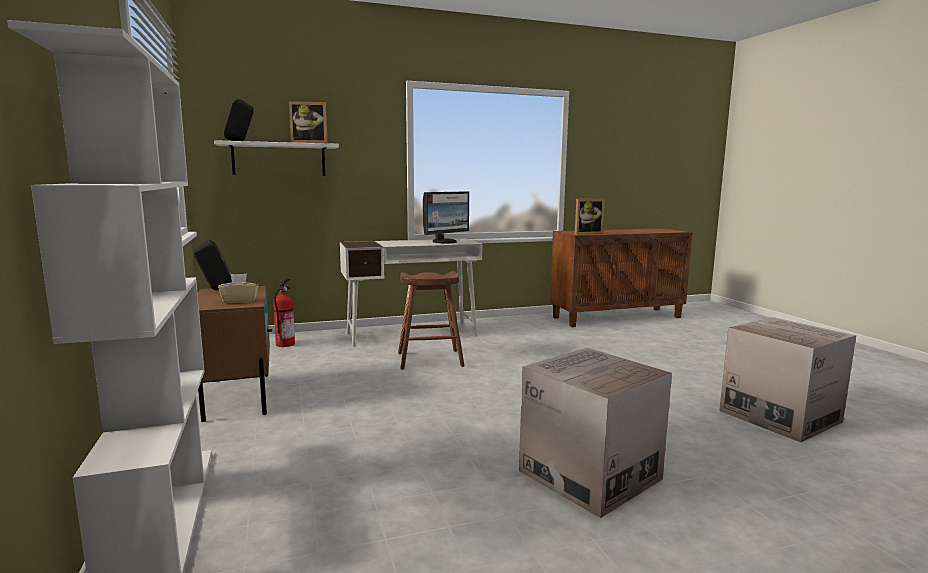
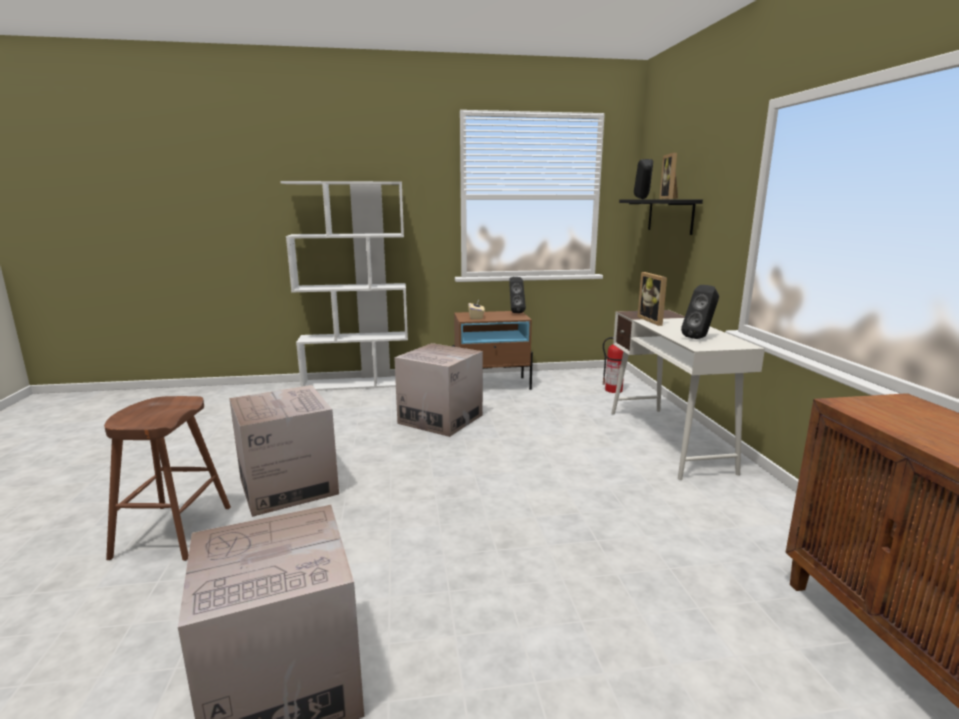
camera: 100 degrees right, 5 degrees up
white shelf [214,140,339,176] -> black shelf [619,199,703,235]
brown stool [398,271,465,370] -> brown stool moved to [104,396,231,561]
monitor [423,191,469,243] -> black speaker [681,285,719,339]
picture frame [575,199,605,235] -> picture frame moved to [638,272,667,326]
none -> cardboard box [394,343,483,437]

